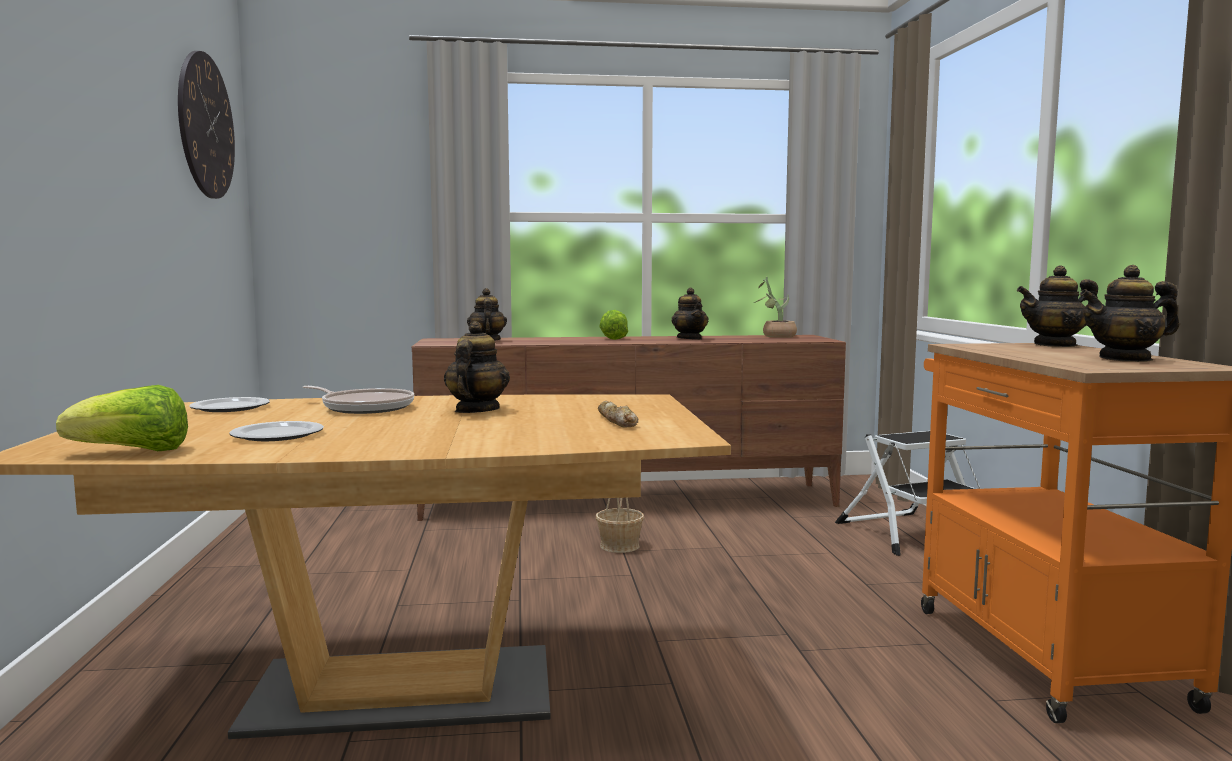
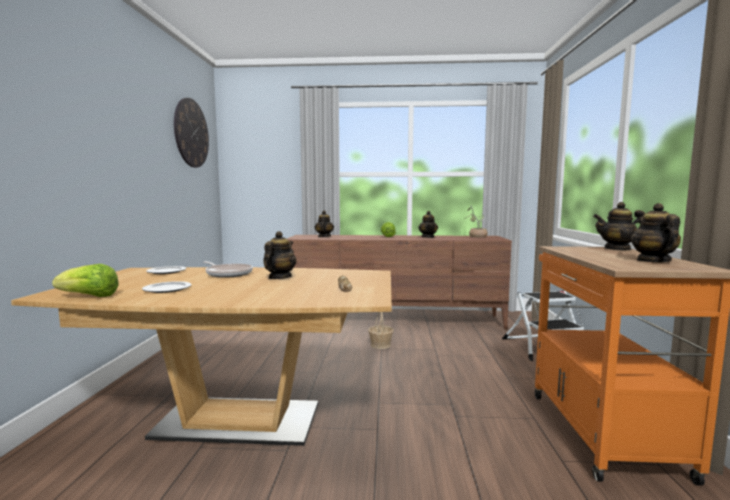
camera: 10 degrees right, 0 degrees up
teapot [1080,265,1179,362] -> teapot turned 90 degrees clockwise [631,203,681,262]

